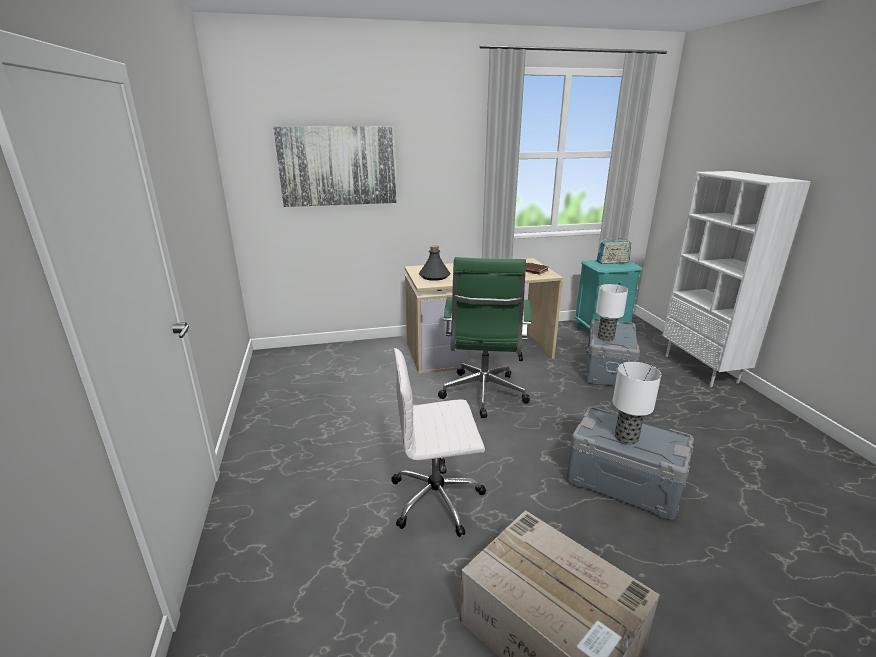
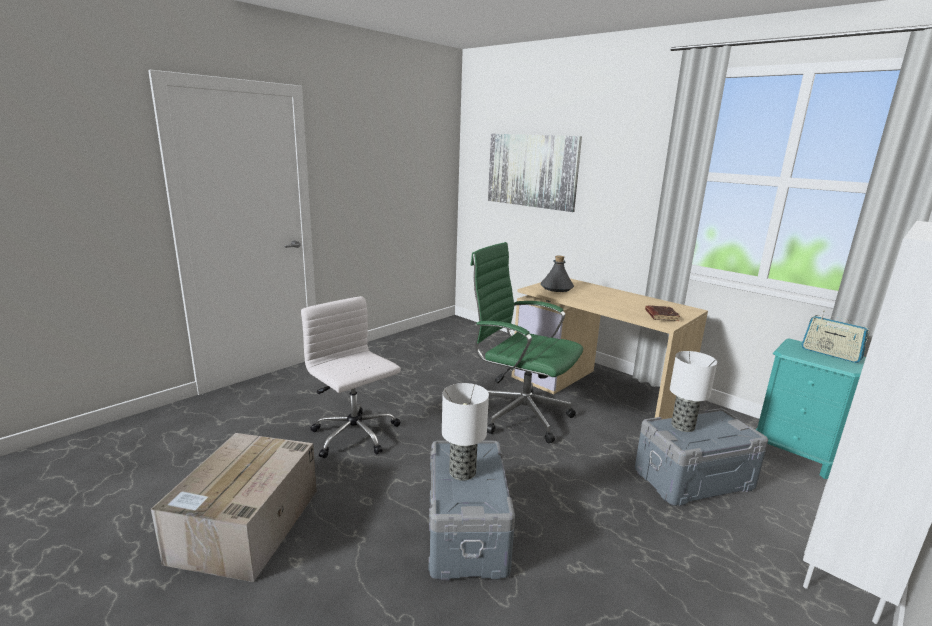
camera: 55 degrees right, 5 degrees down
green office chair [438,257,531,418] -> green office chair turned 60 degrees clockwise [470,242,583,443]

